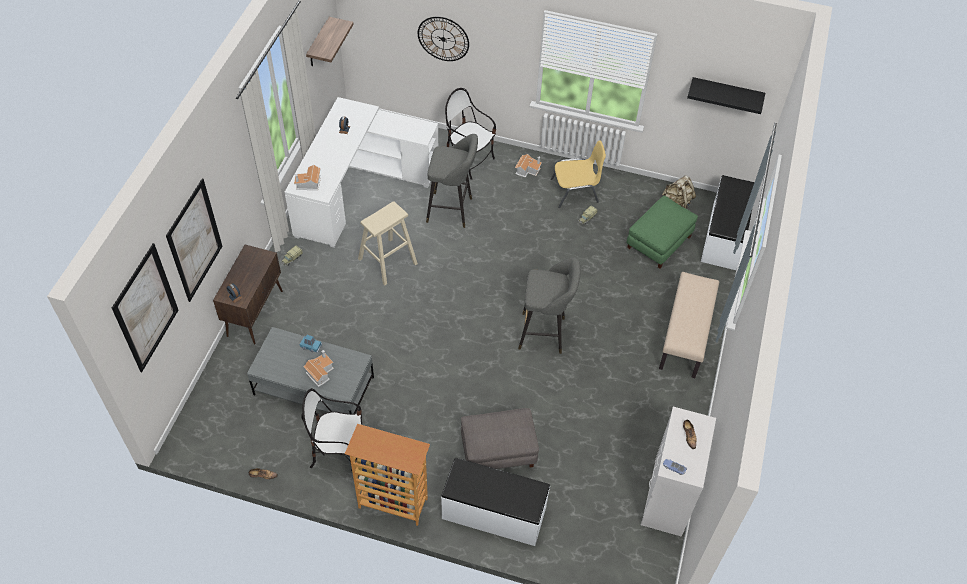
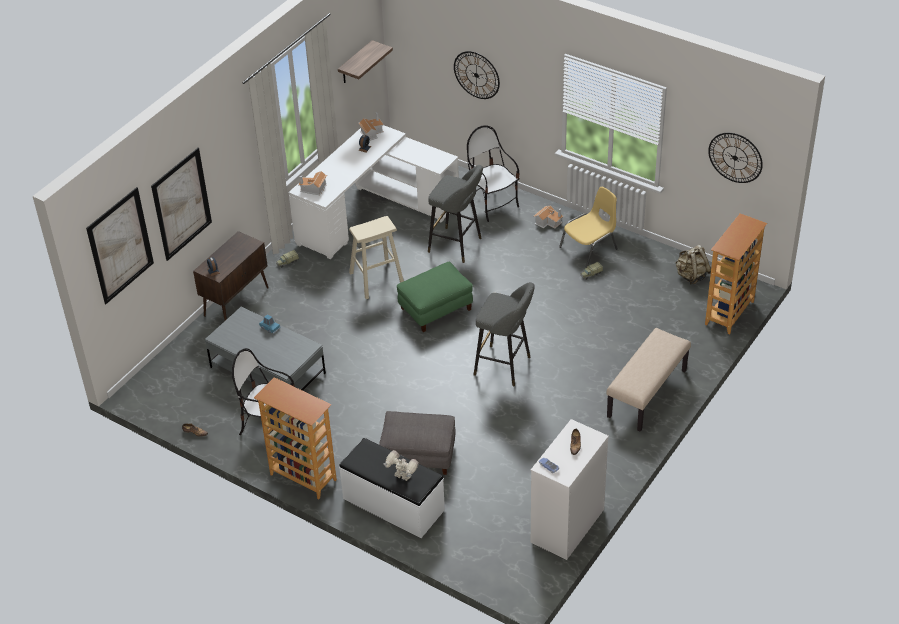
camera: 20 degrees right, 10 degrees down
toy house [303,350,334,387] -> toy house moved to [358,112,384,141]
yellow chair [551,140,606,208] -> yellow chair turned 45 degrees counterclockwise [559,187,618,268]
green ottoman [626,196,698,269] -> green ottoman moved to [397,262,473,332]
black shelf [687,77,765,114] -> wall clock [708,133,763,183]
white bench [701,175,755,270] -> bookcase [705,213,767,335]
none -> toy robot [383,450,419,481]

